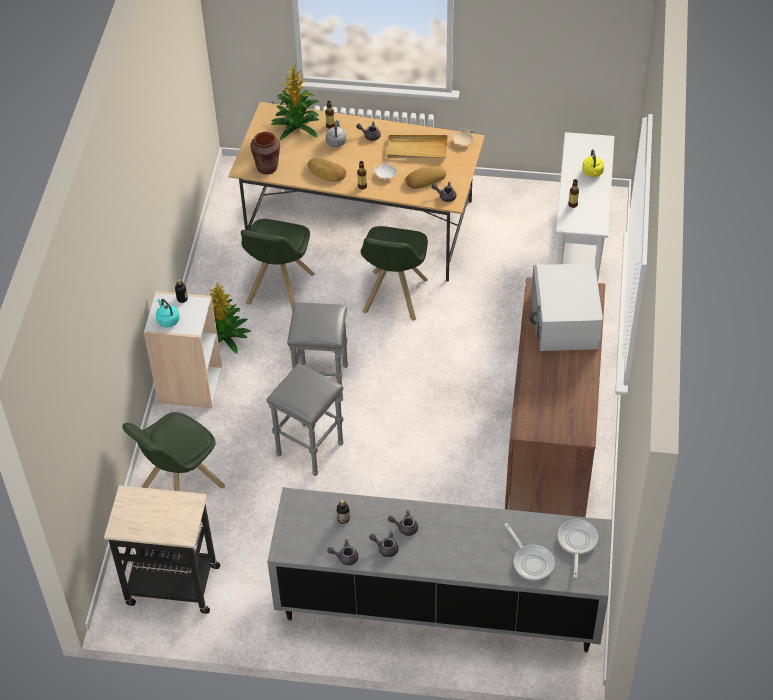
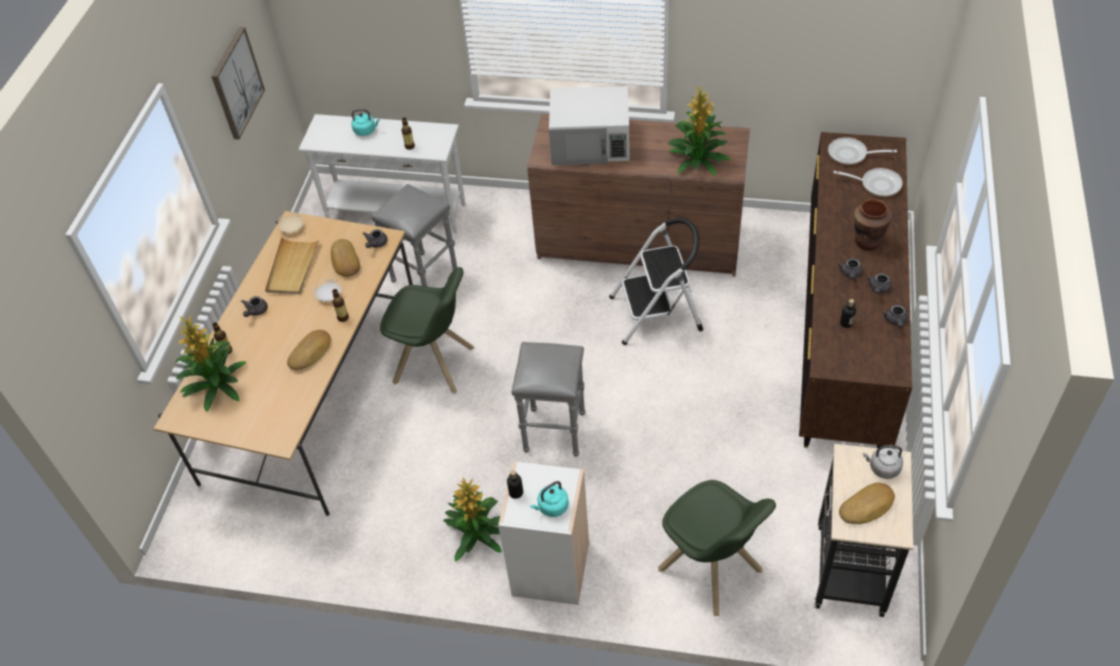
camera: 85 degrees left, 0 degrees up
green chair [241,219,315,312] -> none
brown vase [250,132,280,174] -> brown vase moved to [854,198,892,251]
grey stool [267,363,343,476] -> grey stool moved to [371,184,458,287]
grey cabinet [267,487,612,653] -> brown cabinet [799,132,912,448]
grey kettle [326,120,347,147] -> grey kettle moved to [863,445,903,479]
frying pan [504,523,555,580] -> frying pan turned 45 degrees clockwise [833,168,903,197]
yellow kettle [583,149,604,177] -> turquoise kettle [351,109,380,136]
none -> picture [211,27,265,139]
none -> step ladder [609,218,703,345]
none -> potted plant [668,85,730,176]
none -> bread [839,482,895,524]

